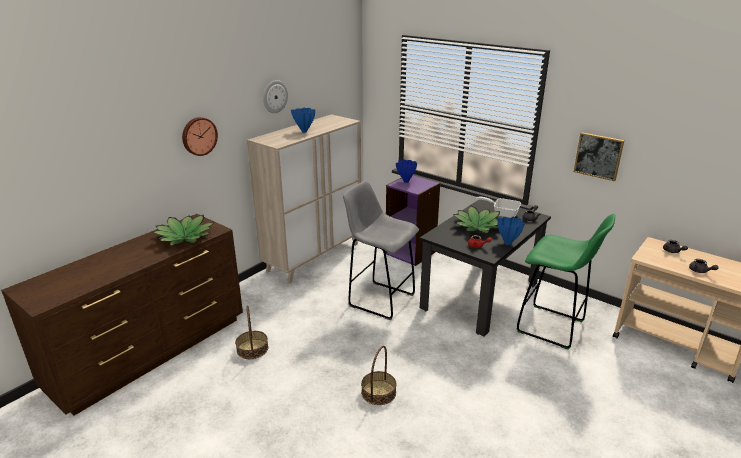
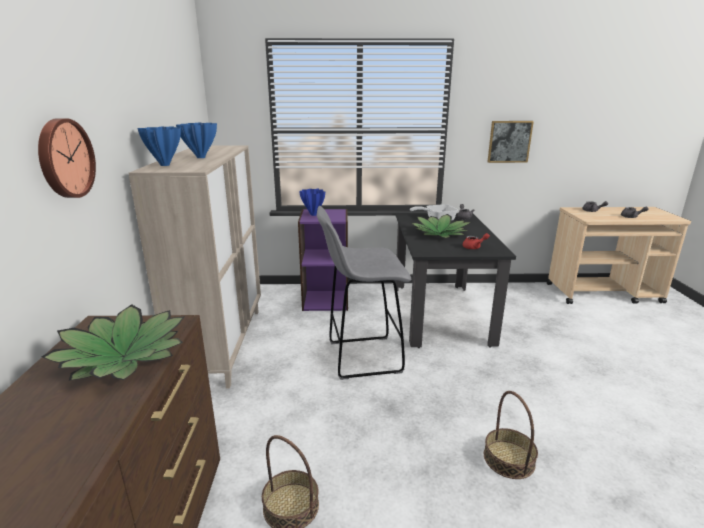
camera: 40 degrees left, 5 degrees down
wall clock [263,80,288,113] -> none
blue vase [497,217,525,245] -> blue vase moved to [137,126,181,166]
green stool [517,214,615,350] -> none

